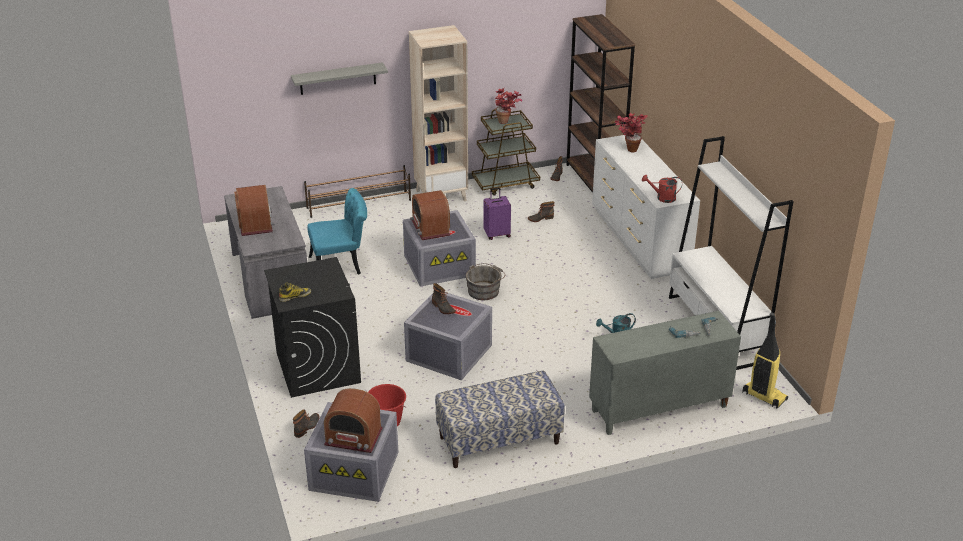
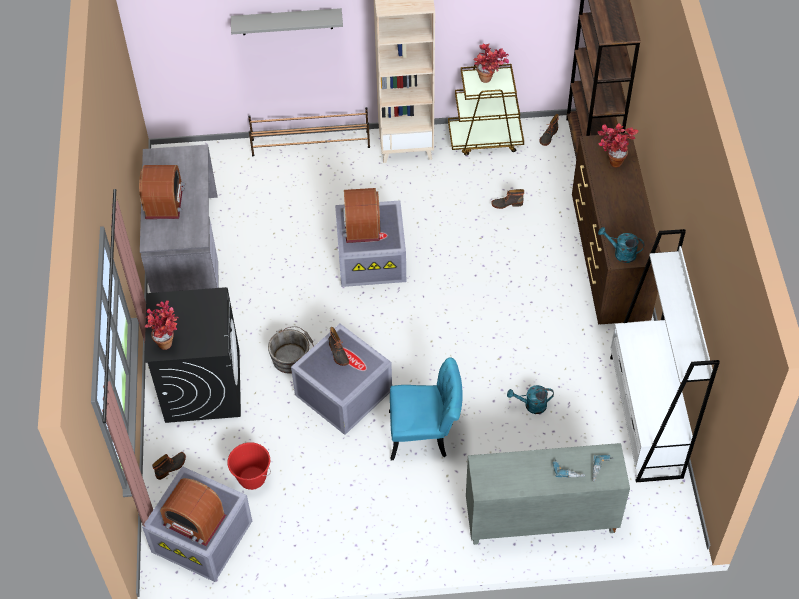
camera: 15 degrees right, 20 degrees up
boot [279,283,311,302] -> potted plant [145,300,178,350]
turquoise chair [308,188,367,275] -> turquoise chair moved to [389,358,463,460]
bench [435,371,565,468] -> none
grey bucket [466,263,505,300] -> grey bucket moved to [268,326,314,374]
purple suitcase [483,187,511,240] -> none
white dresser [592,133,700,279] -> brown dresser [572,133,661,324]
red watering can [642,175,682,203] -> turquoise watering can [598,227,645,263]
vacuum cleaner [742,313,788,409] -> none

